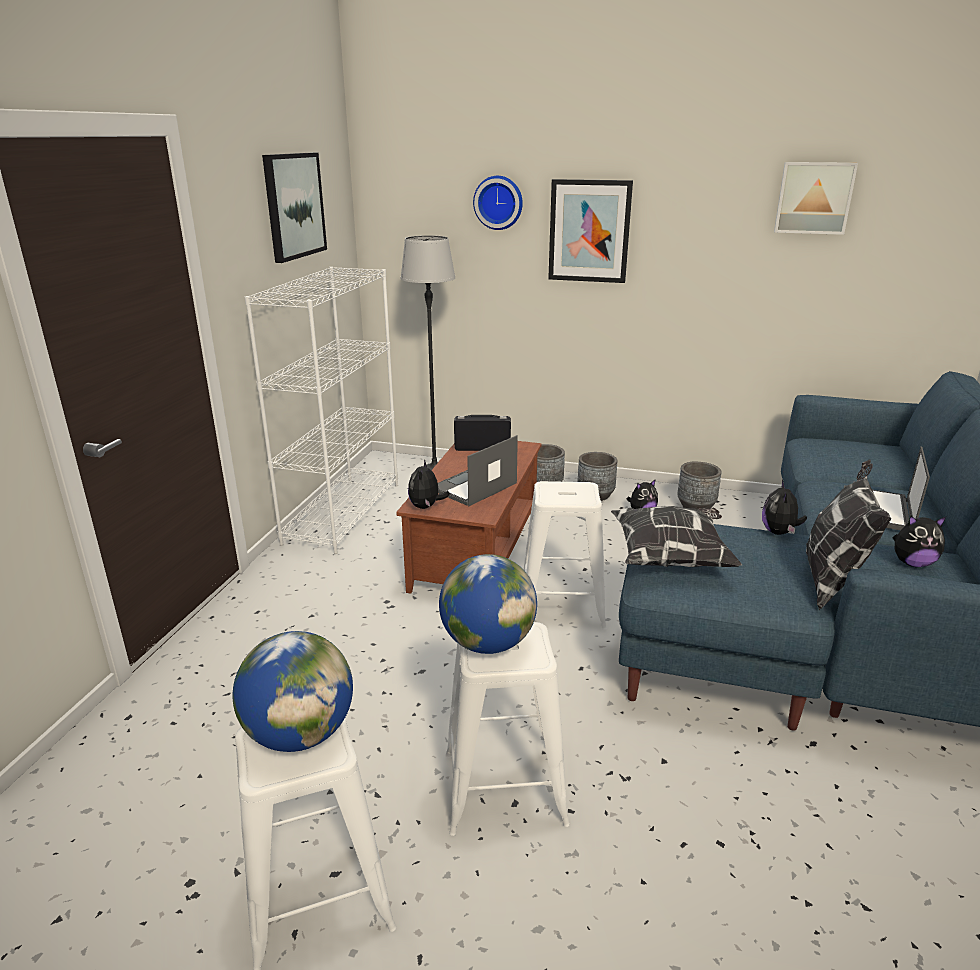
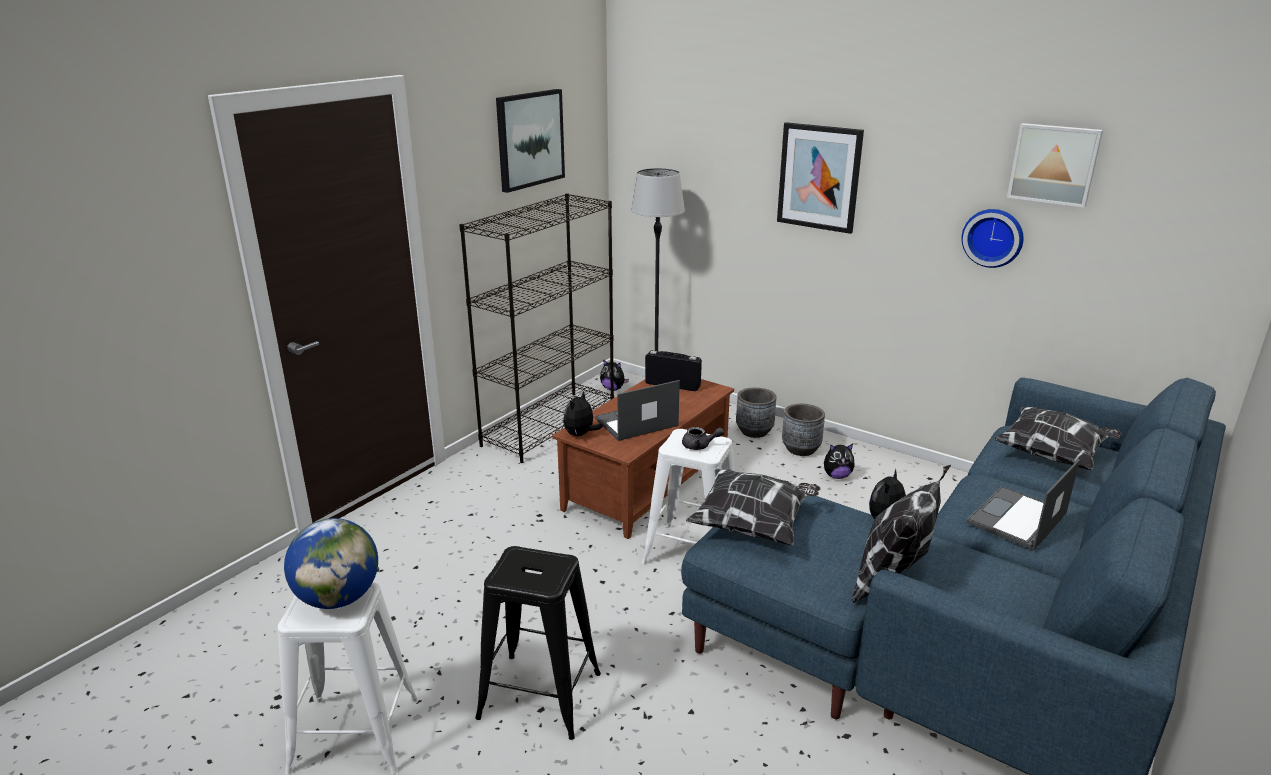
camera: 20 degrees right, 0 degrees up
white bookcase [245,267,398,554] -> black bookcase [459,193,614,463]
globe [439,554,537,654] -> none
white stool [445,622,570,836] -> black stool [475,546,601,740]
wall clock [473,176,523,230] -> wall clock moved to [961,209,1024,268]
grey planter [677,462,721,512] -> none
plush toy [893,516,946,567] -> plush toy moved to [600,359,629,391]
none -> grey teapot [682,427,724,450]
none -> pillow [993,407,1122,470]

